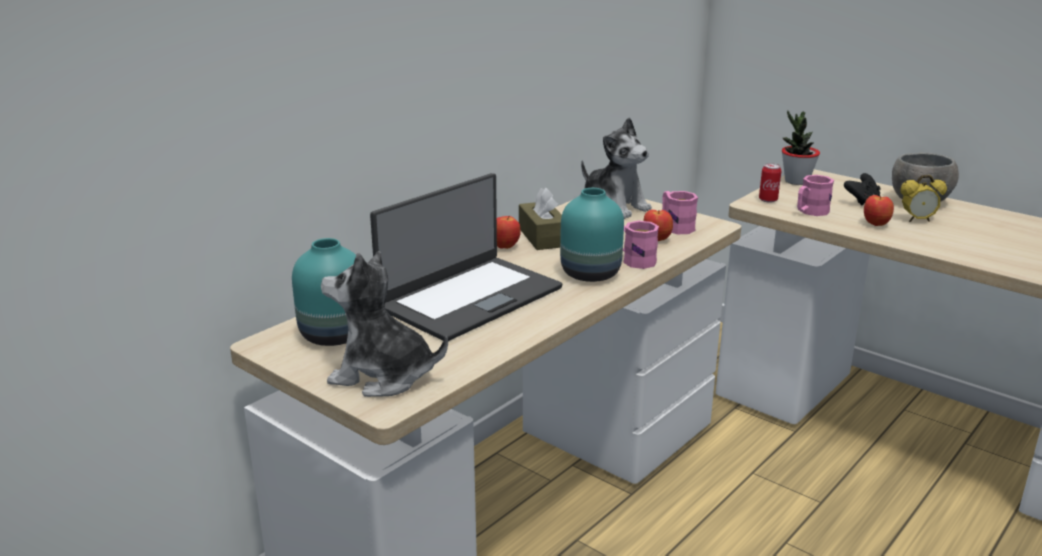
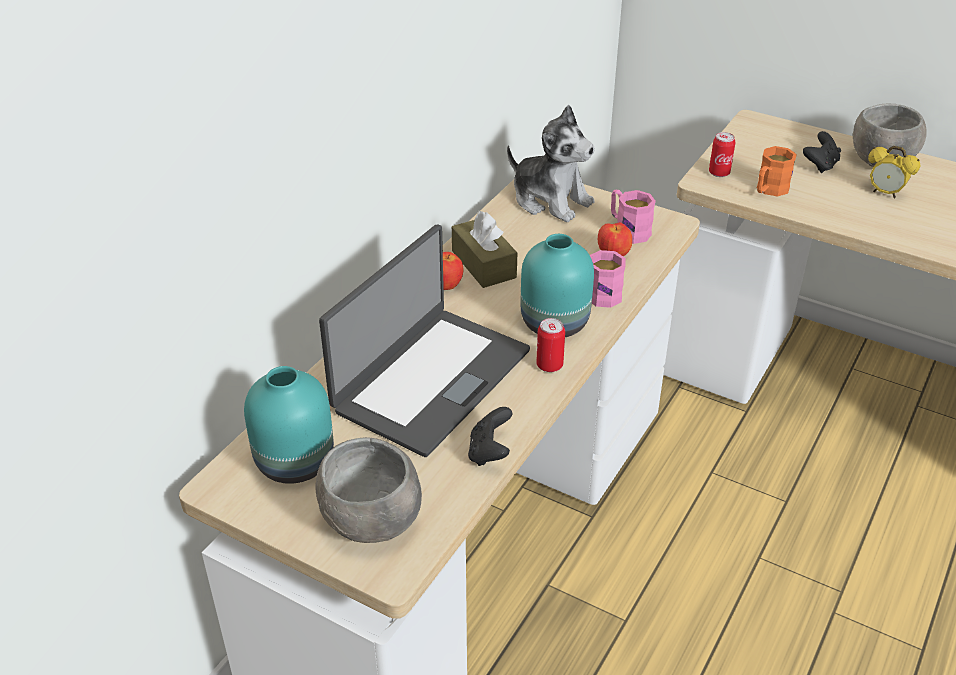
camera: 10 degrees left, 15 degrees up
plush toy [321,251,448,397] -> grey bowl [315,437,422,543]
potted plant [782,111,820,185] -> none
pink mug [797,175,834,216] -> orange mug [757,146,797,197]
apple [864,195,894,226] -> none
alarm clock [900,175,947,222] -> alarm clock turned 45 degrees clockwise [868,146,920,198]
none -> black game controller [468,407,513,466]
none -> can [536,318,565,372]

